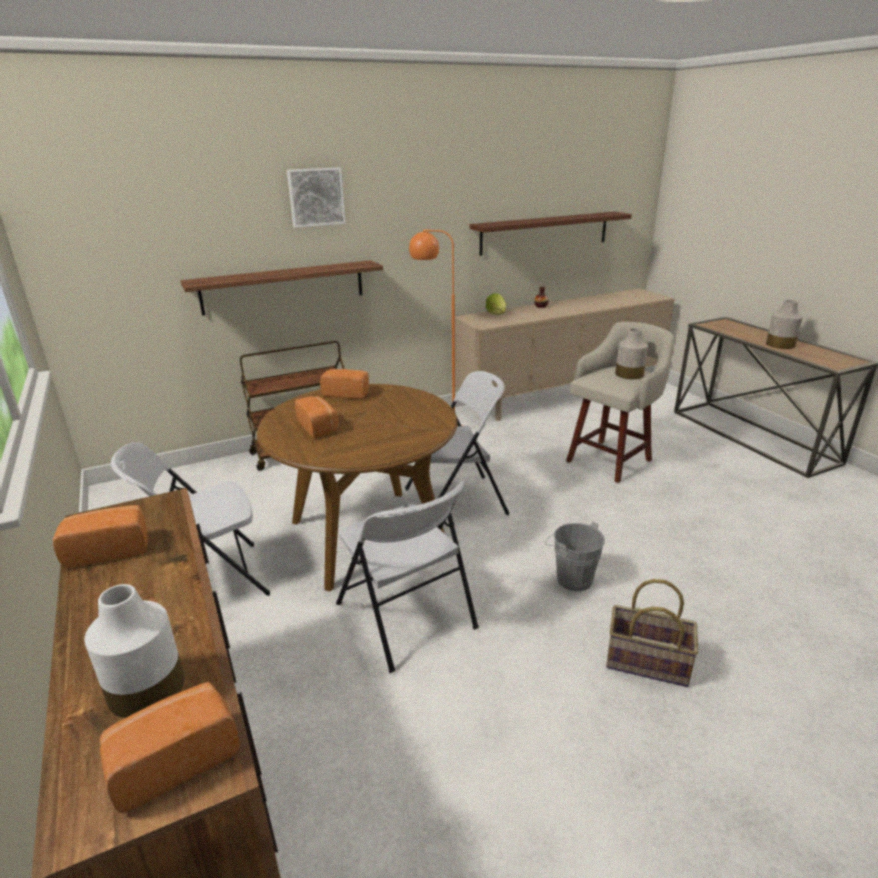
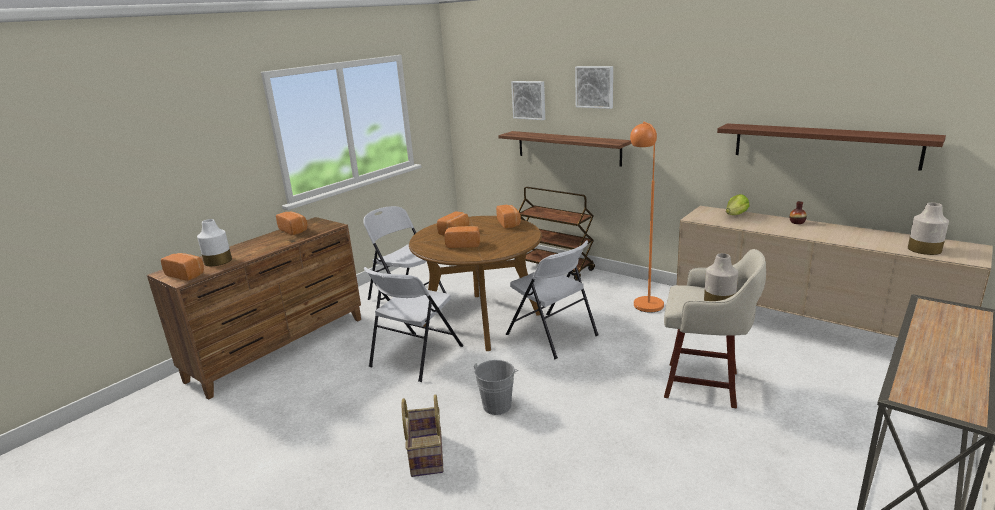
camera: 65 degrees right, 5 degrees down
beige vase [766,300,803,349] -> beige vase moved to [908,203,949,255]
none -> bread [444,226,480,248]
none -> picture [511,81,545,120]

